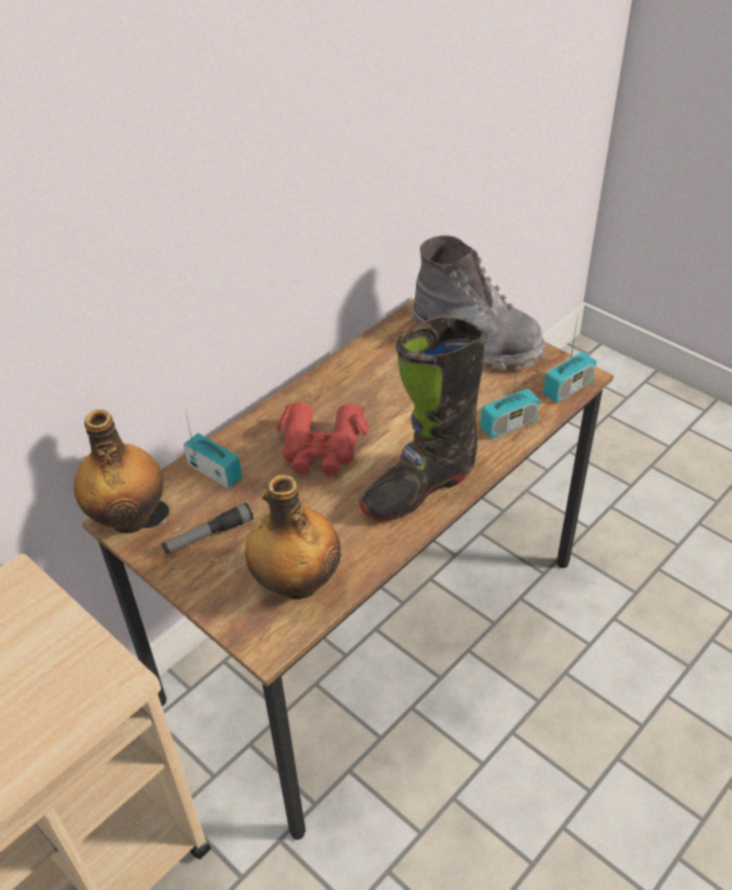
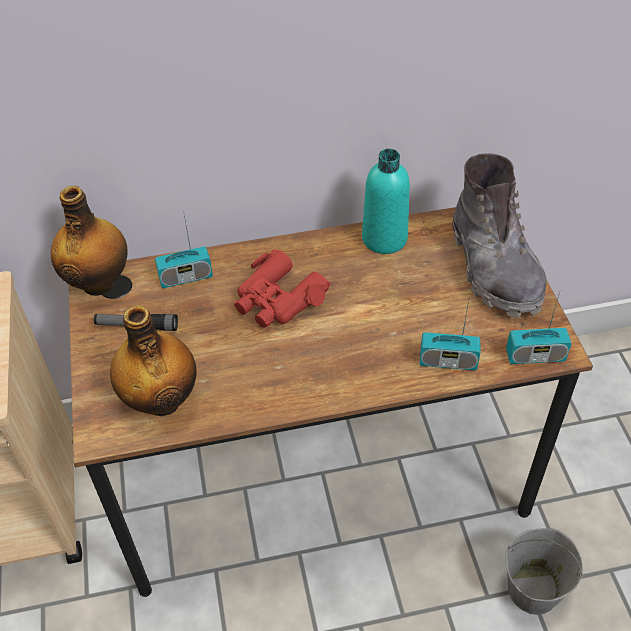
camera: 35 degrees right, 5 degrees up
radio [183,409,242,488] -> radio turned 90 degrees clockwise [155,211,213,288]
black boot [359,315,484,521] -> none
none -> turquoise bottle [362,149,410,254]
none -> grey bucket [505,528,583,615]

